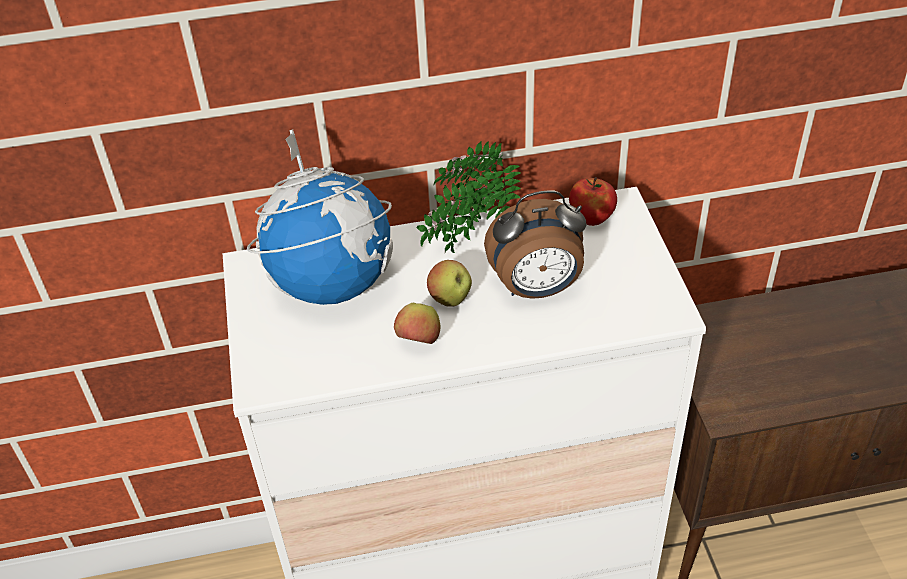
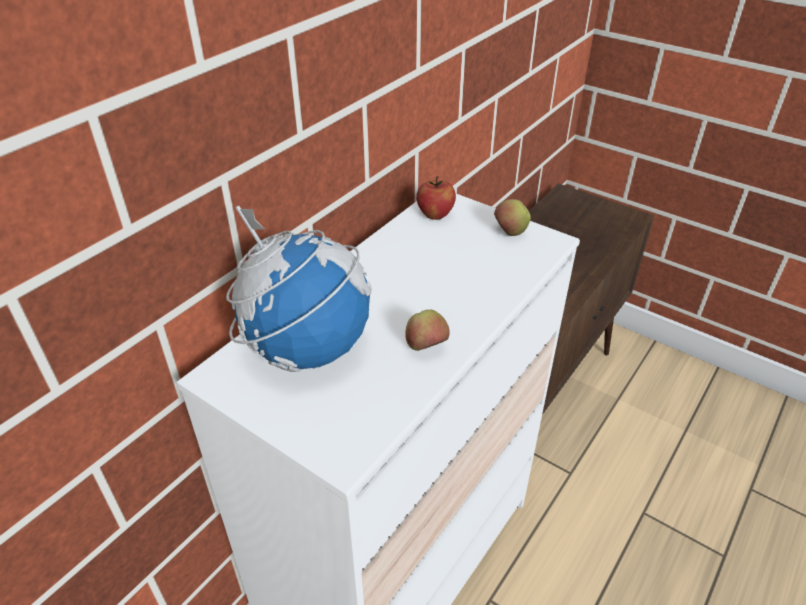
camera: 45 degrees left, 5 degrees down
potted plant [417,141,521,253] -> none
apple [427,260,472,307] -> apple moved to [494,199,531,236]
alarm clock [484,191,587,299] -> none

